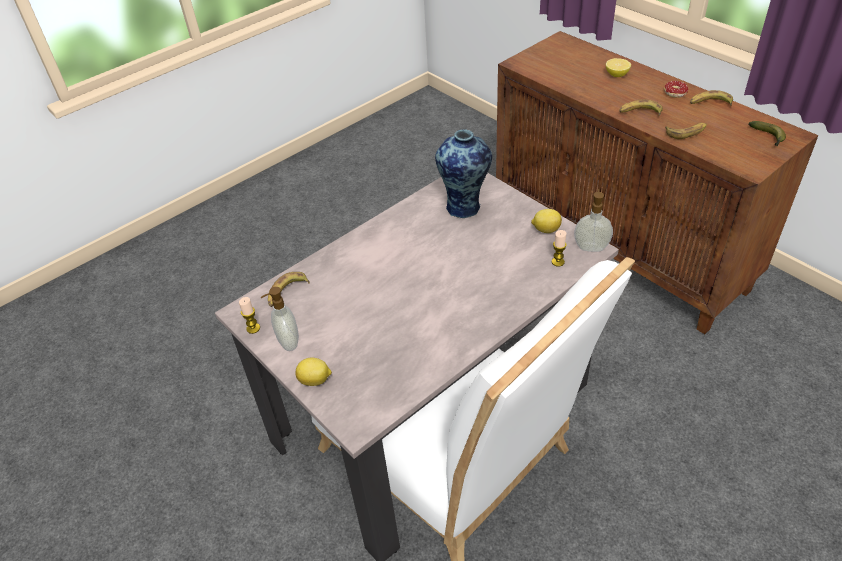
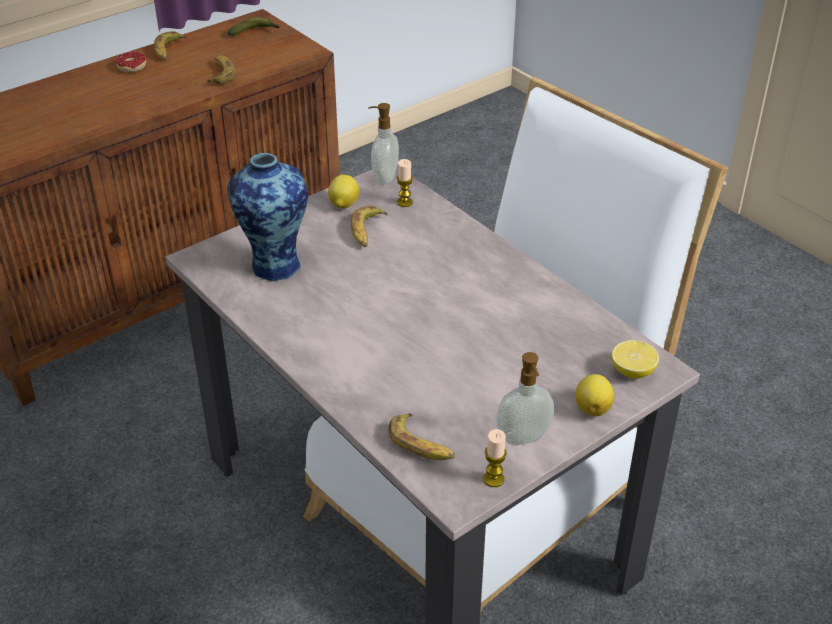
camera: 90 degrees left, 5 degrees down
lemon [606,58,631,77] -> lemon moved to [612,340,659,379]
banana [619,99,663,116] -> banana moved to [351,205,388,247]

